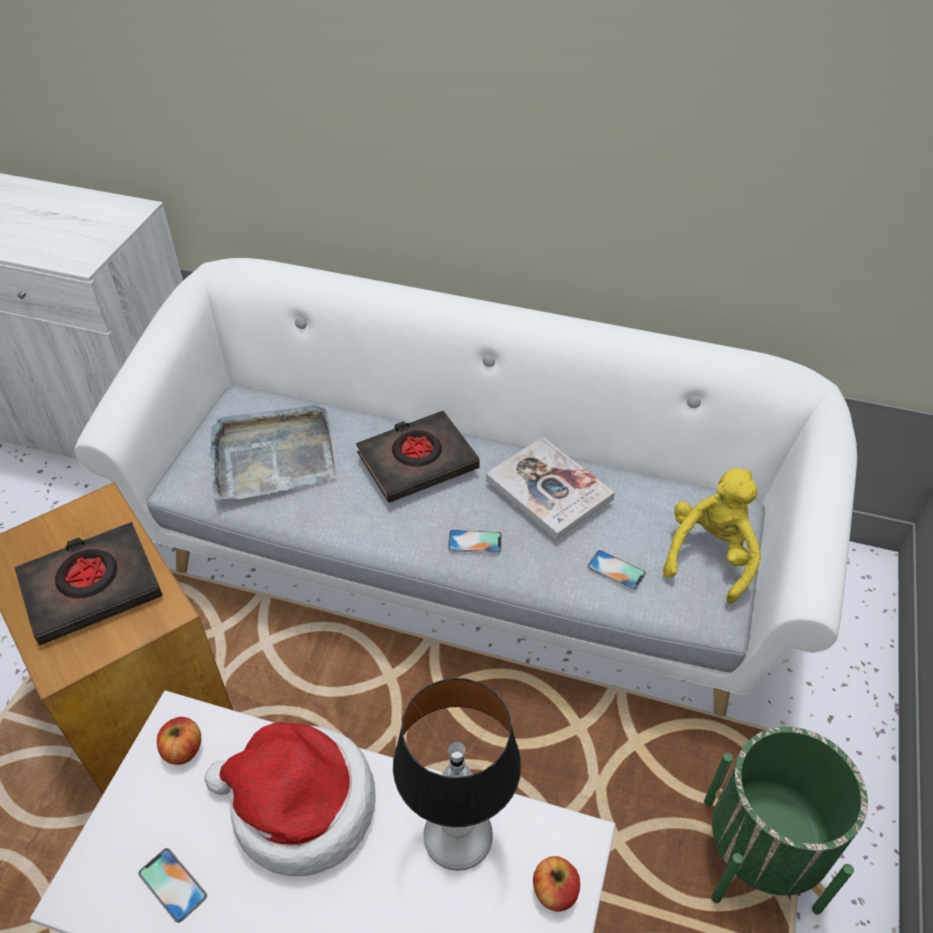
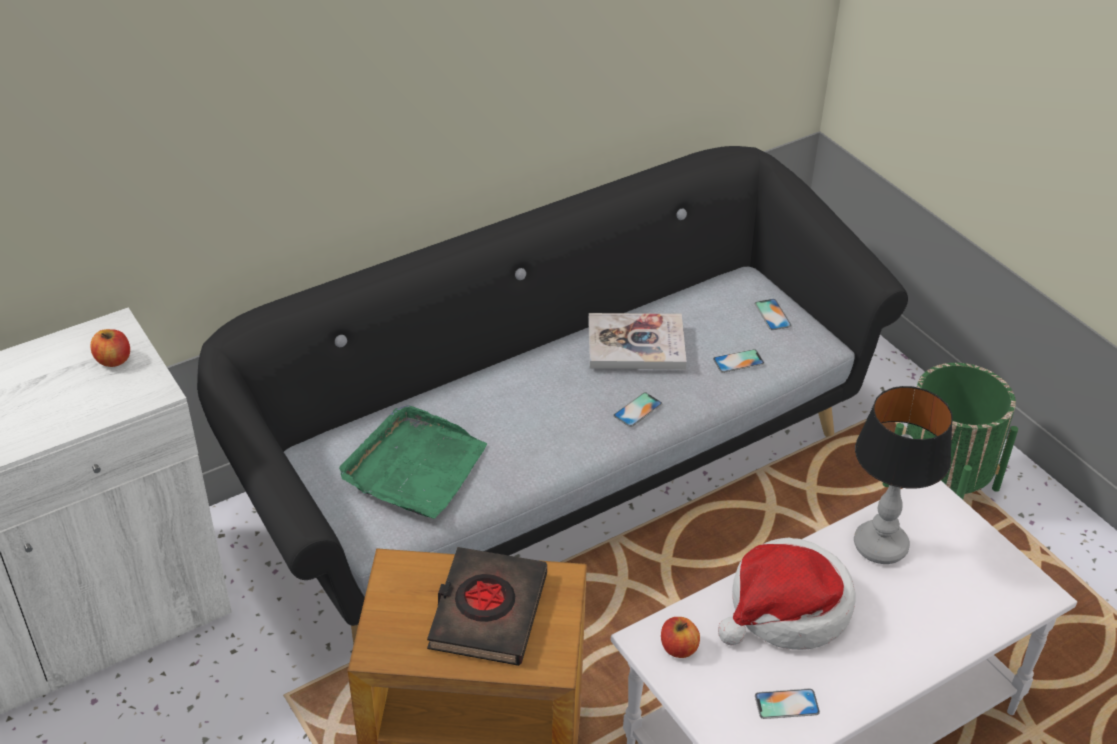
camera: 50 degrees left, 5 degrees down
white sofa [75,258,857,717] -> black sofa [197,146,908,645]
grey tray [209,405,336,500] -> green tray [339,405,487,519]
black book [356,411,480,503] -> none
apple [533,856,580,912] -> apple moved to [90,329,130,367]
yellow plush toy [663,468,761,603] -> phone [755,299,792,330]

